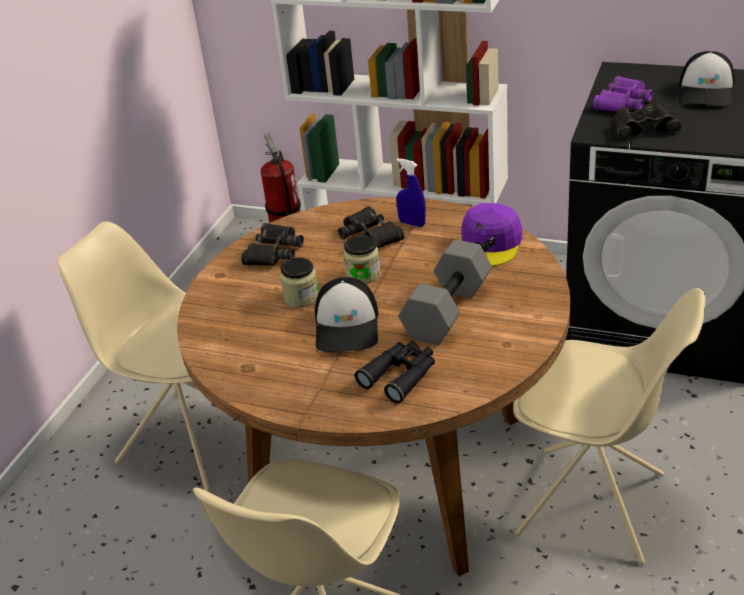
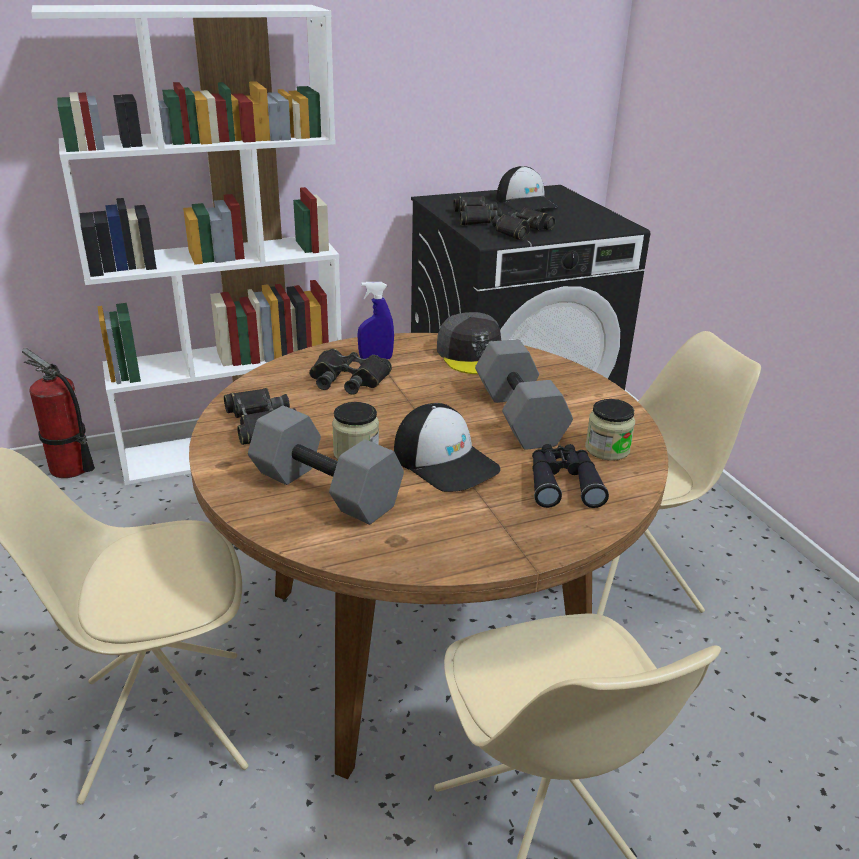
camera: 45 degrees left, 5 degrees down
jar [343,236,381,284] -> jar moved to [585,399,635,461]
purple cap [461,203,522,266] -> grey cap [437,312,501,374]
purple binoculars [593,76,653,112] -> black binoculars [453,196,502,225]
none -> grey dumbbell [248,406,404,525]

